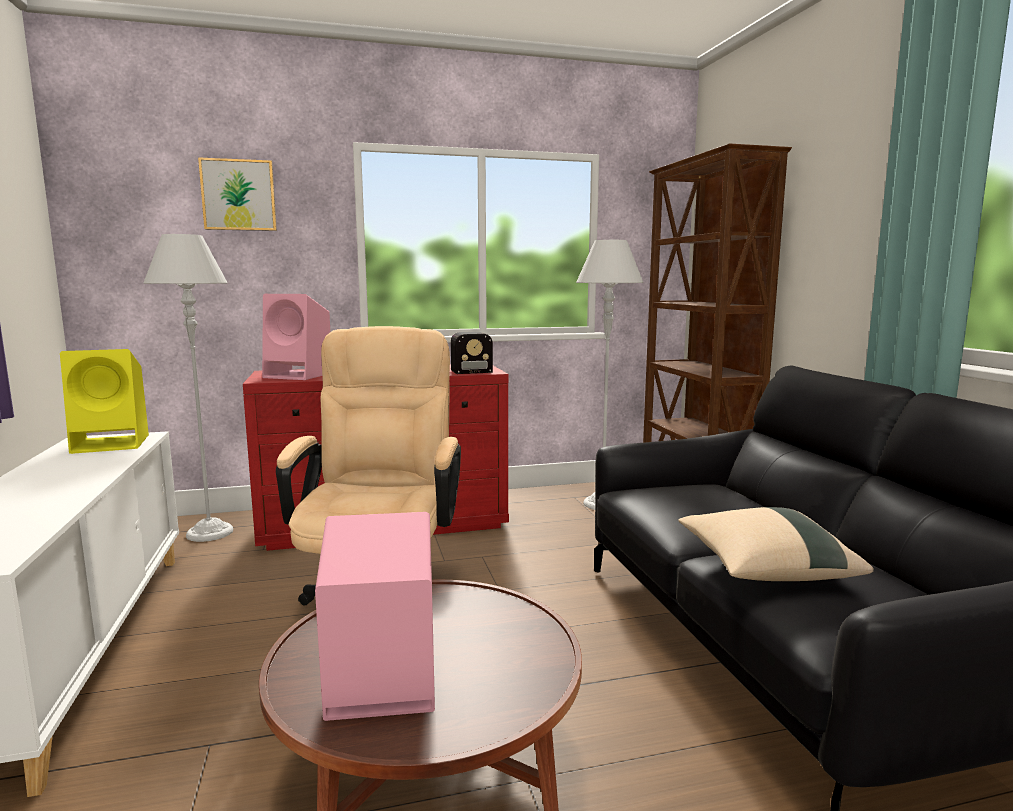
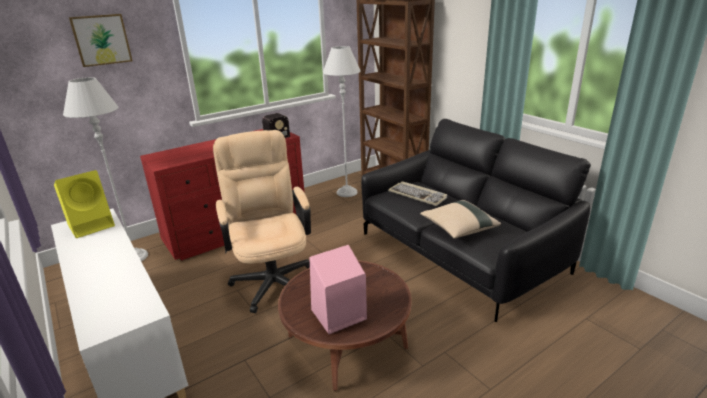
camera: 20 degrees left, 15 degrees up
pink speaker [262,294,330,380] -> none
none -> keyboard [388,181,447,206]

